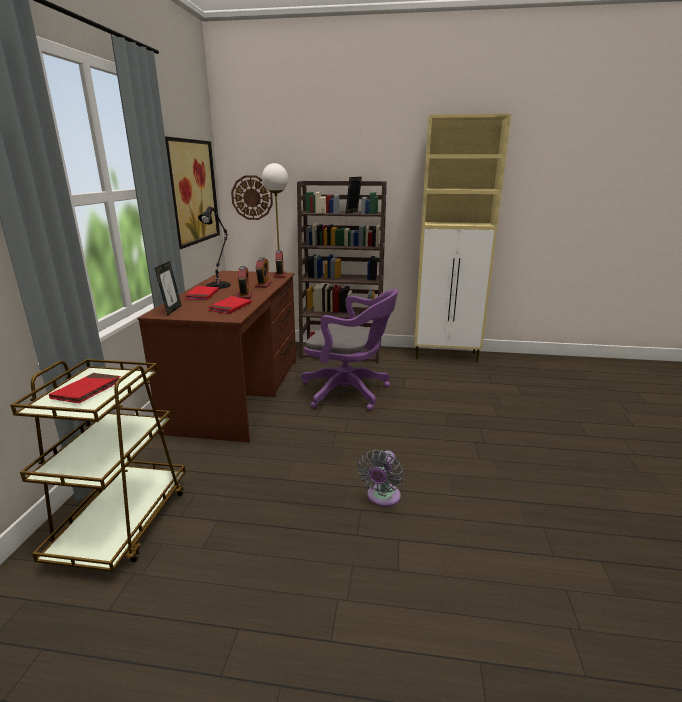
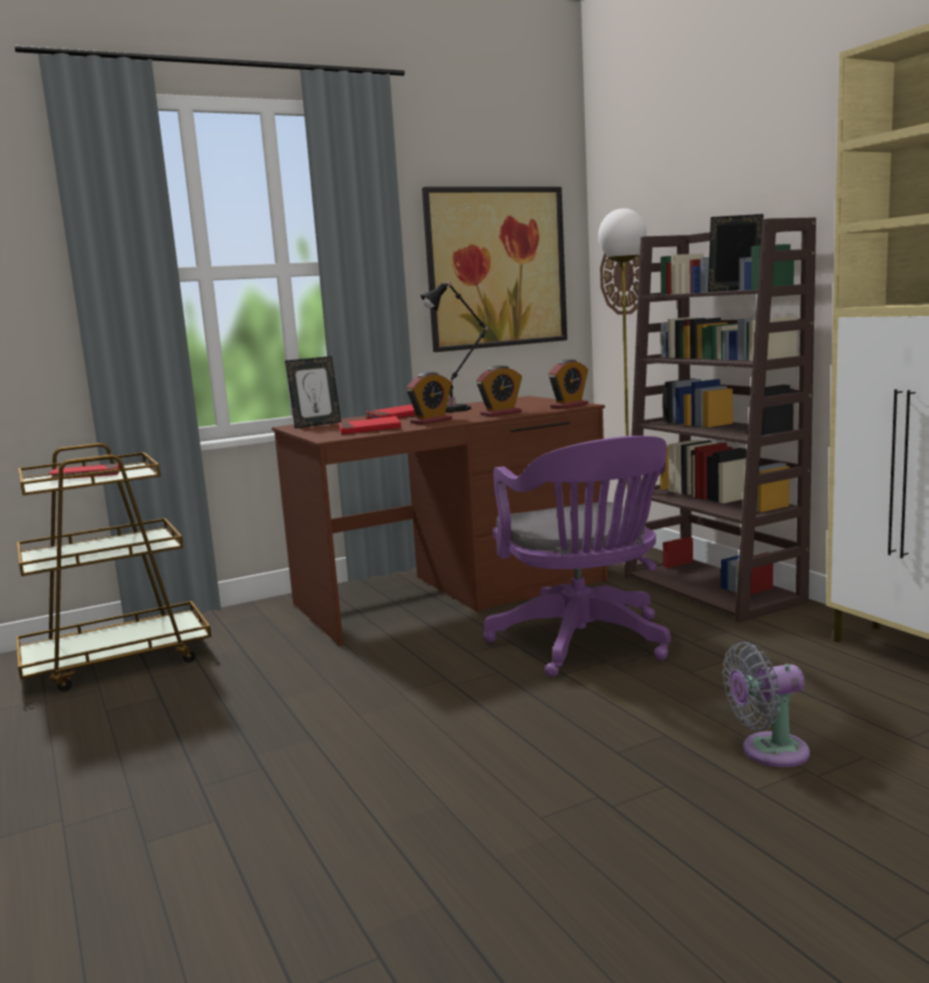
camera: 55 degrees right, 10 degrees down
grey fan [358,450,403,507] -> grey fan moved to [722,642,810,767]

